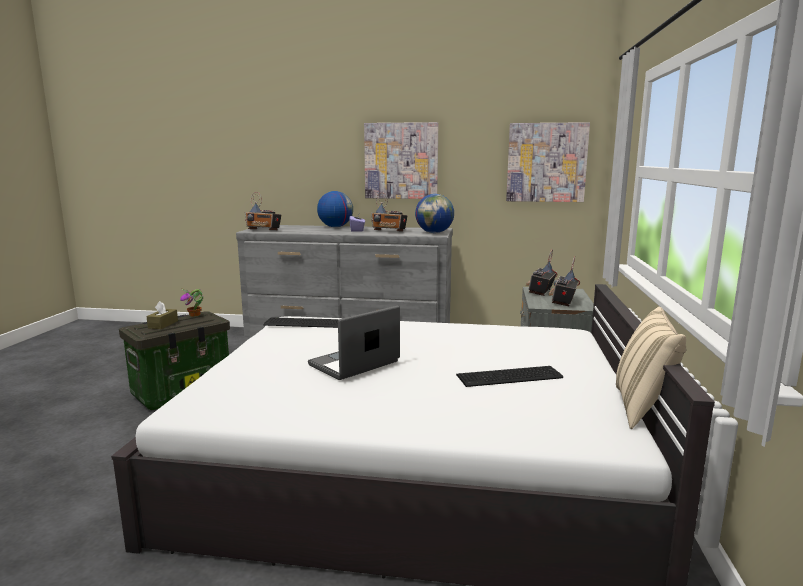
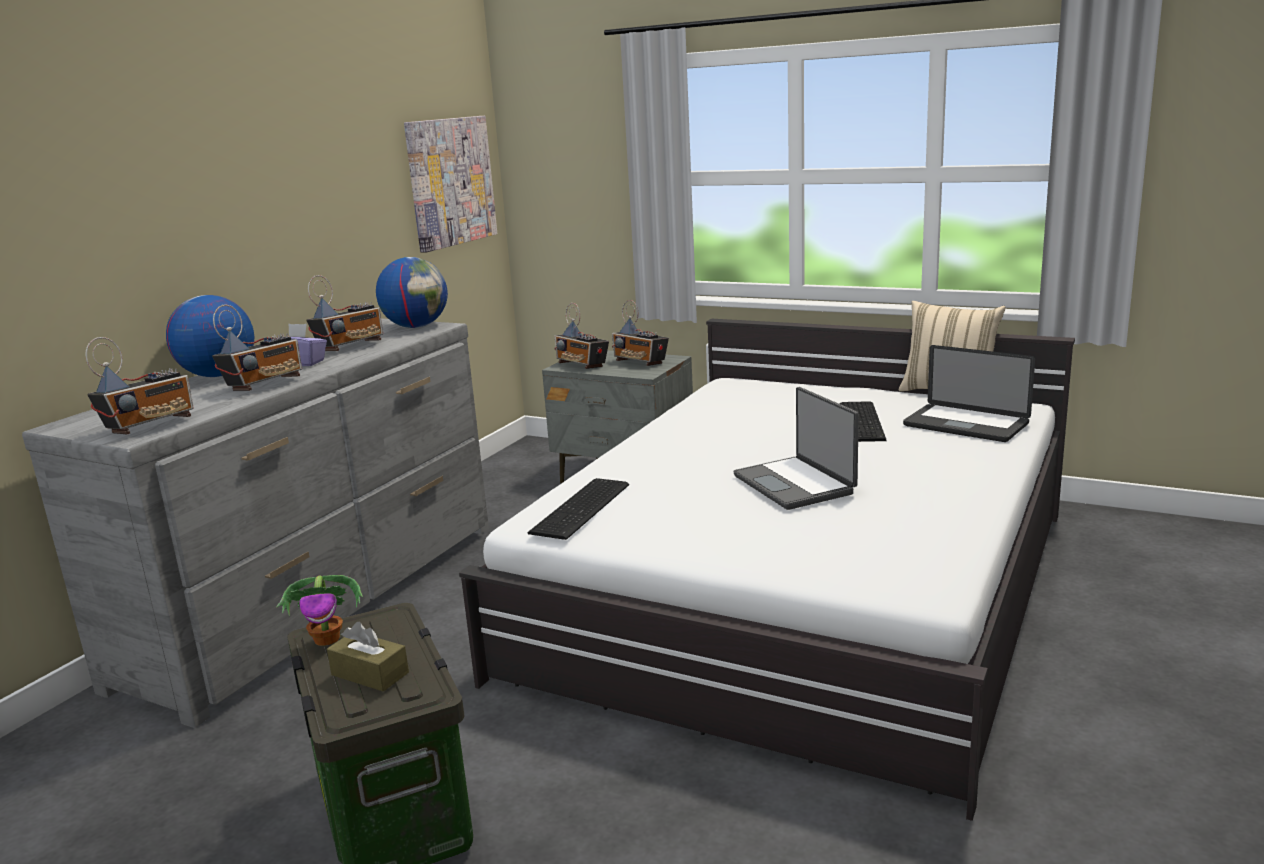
camera: 70 degrees left, 5 degrees up
picture [364,122,438,199] -> none
none -> radio [212,305,302,391]
none -> laptop [903,345,1035,442]

